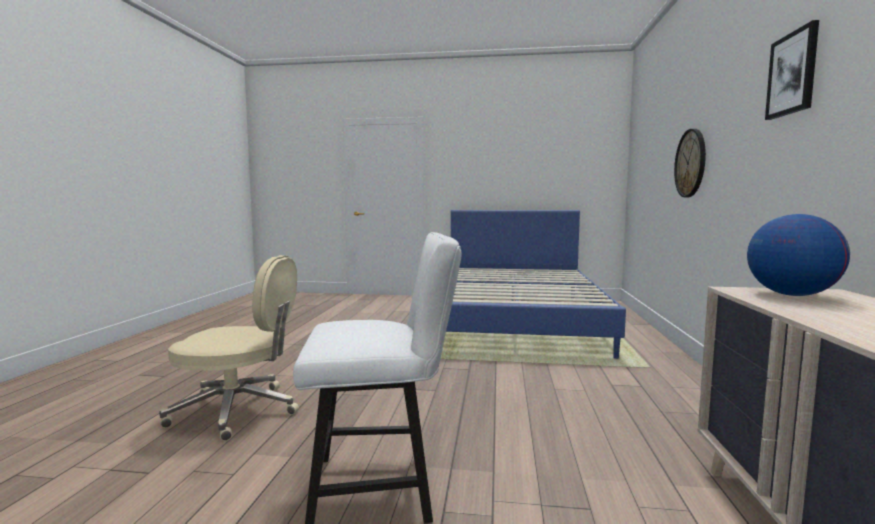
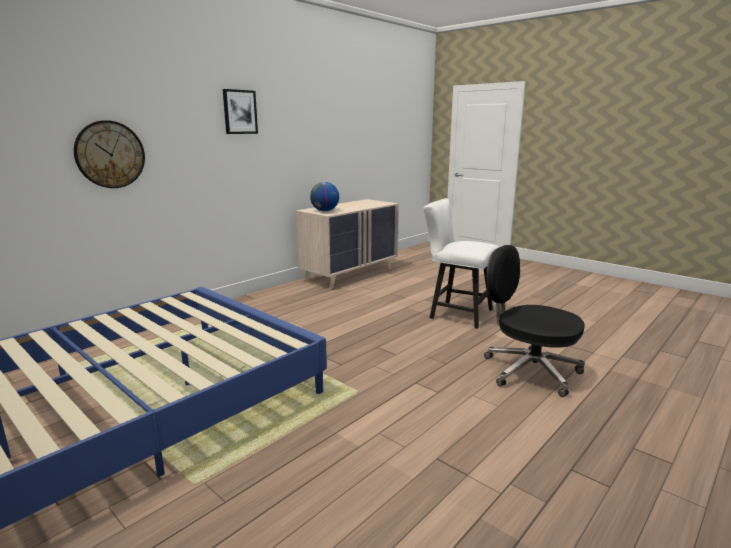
camera: 145 degrees left, 10 degrees up
beige office chair [159,255,299,441] -> black office chair [484,245,585,397]

